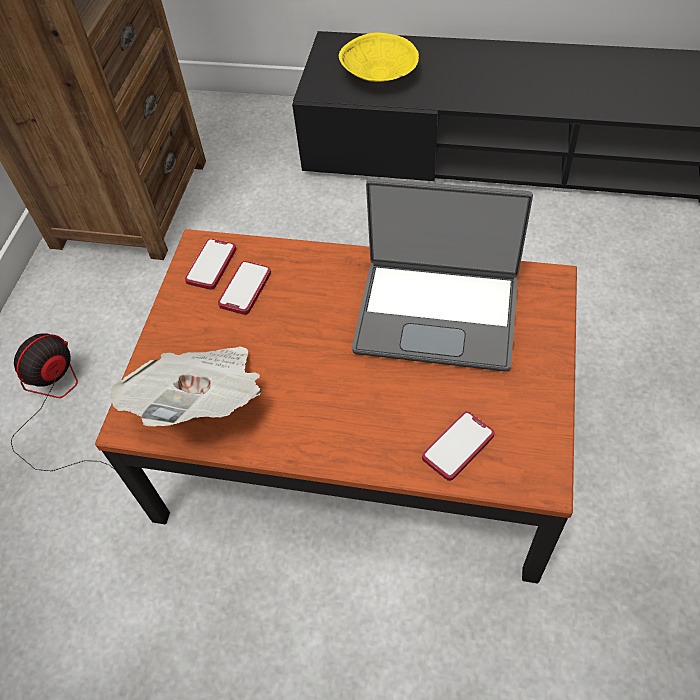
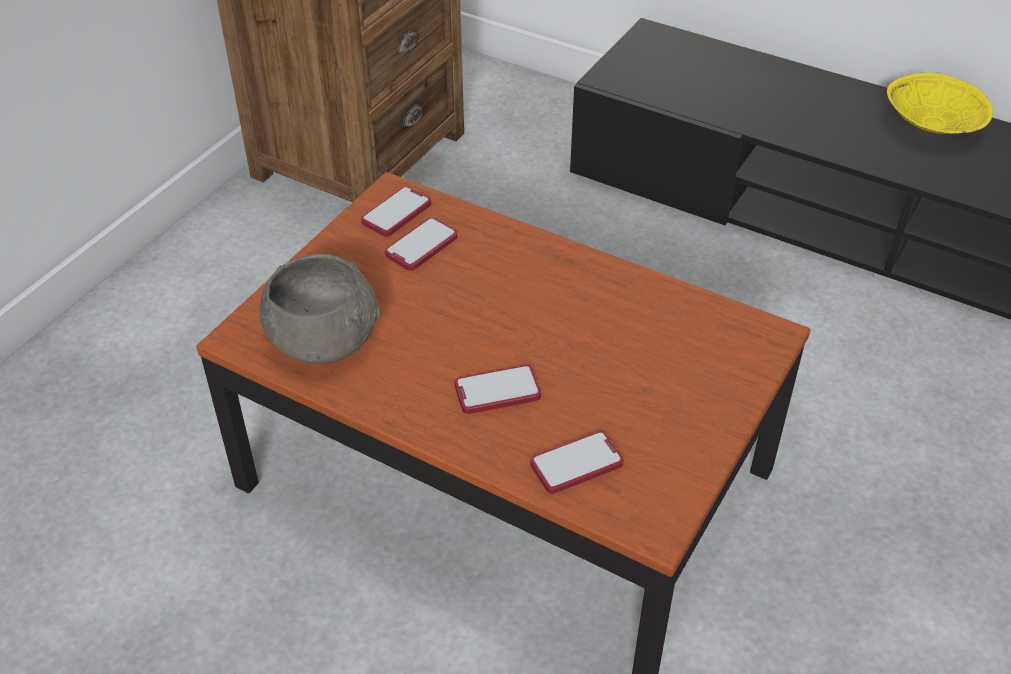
camera: 15 degrees right, 10 degrees down
fan [11,333,115,471] -> none
newspaper [110,346,261,427] -> grey bowl [259,254,380,364]
yellow bowl [339,32,419,82] -> yellow bowl moved to [887,73,994,134]
laptop [352,178,533,372] -> none
none -> phone [455,365,541,414]

